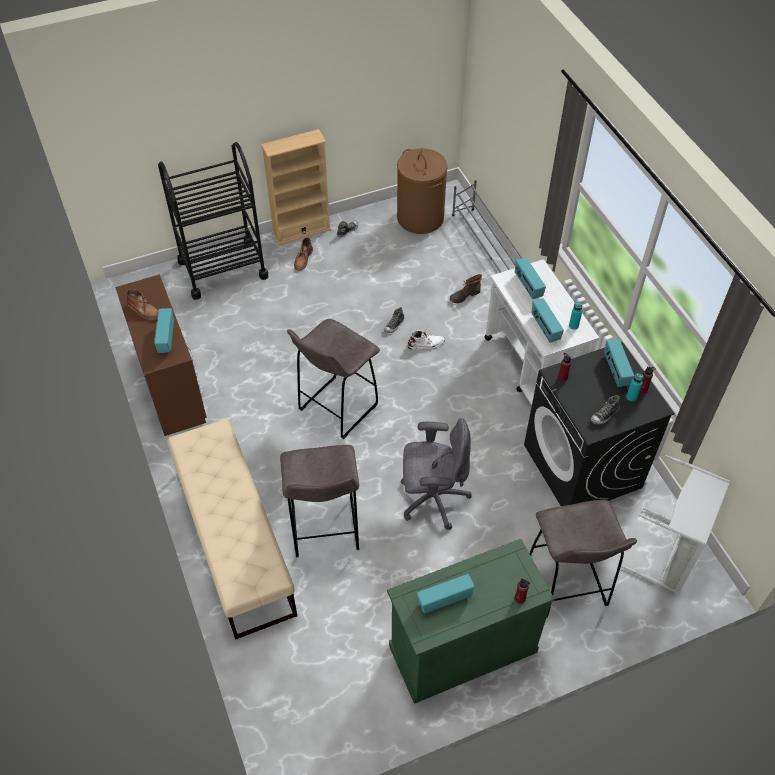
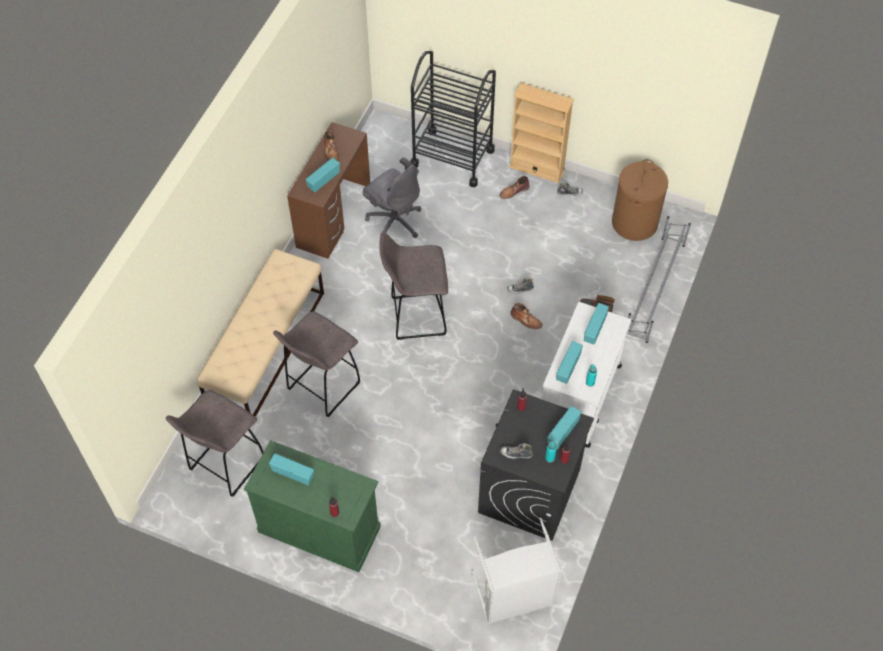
camera: 45 degrees right, 5 degrees up
grey office chair [400,418,472,530] -> grey office chair moved to [363,158,421,238]
white boot [407,331,445,350] -> brown boot [510,303,542,329]
grey stool [529,500,637,618] -> grey stool moved to [166,390,264,497]

